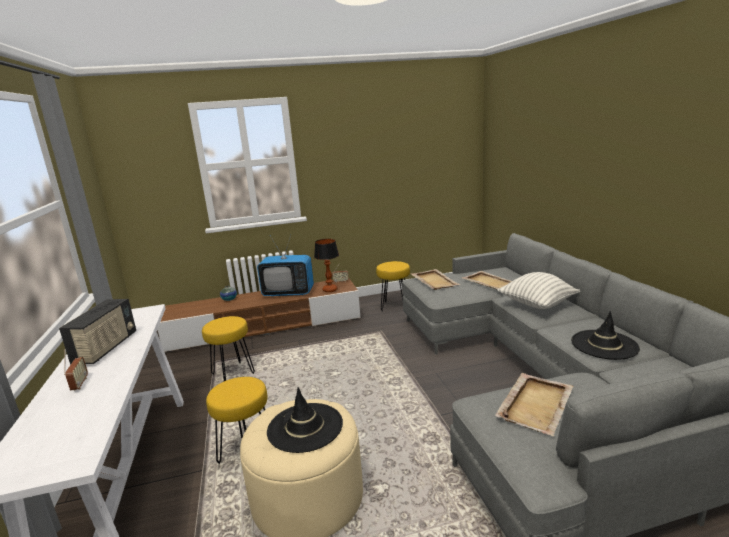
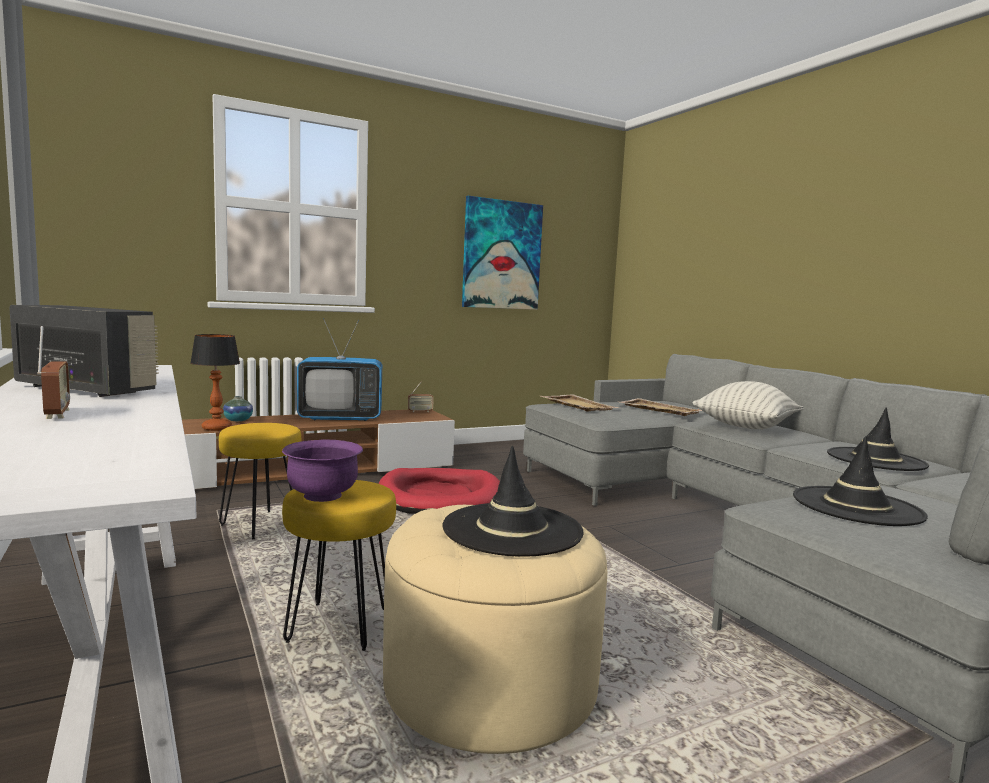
camera: 15 degrees left, 10 degrees down
radio [59,299,136,364] -> radio turned 60 degrees counterclockwise [9,305,159,397]
table lamp [314,239,339,292] -> table lamp moved to [190,334,240,431]
yellow stool [376,261,410,312] -> none
beige tray [495,373,573,436] -> black hat [793,436,928,526]
none -> purple bowl [282,439,363,502]
none -> red dog bed [378,468,500,514]
none -> picture [462,196,543,310]

